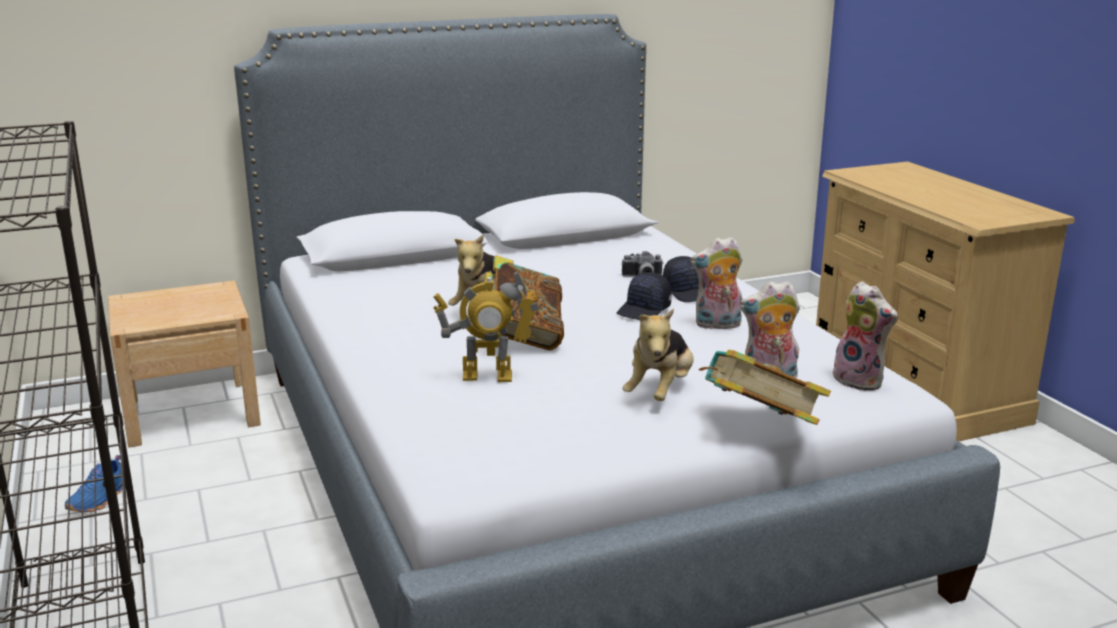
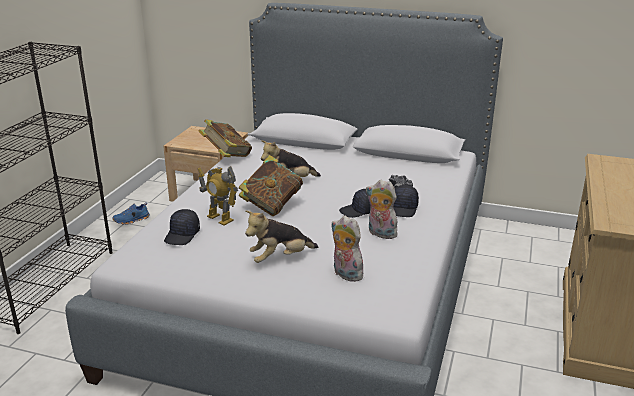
camera: 40 degrees right, 5 degrees up
book [699,350,831,425] -> book moved to [199,119,252,157]
plush toy [833,281,898,391] -> none
none -> black cap [164,209,200,245]

